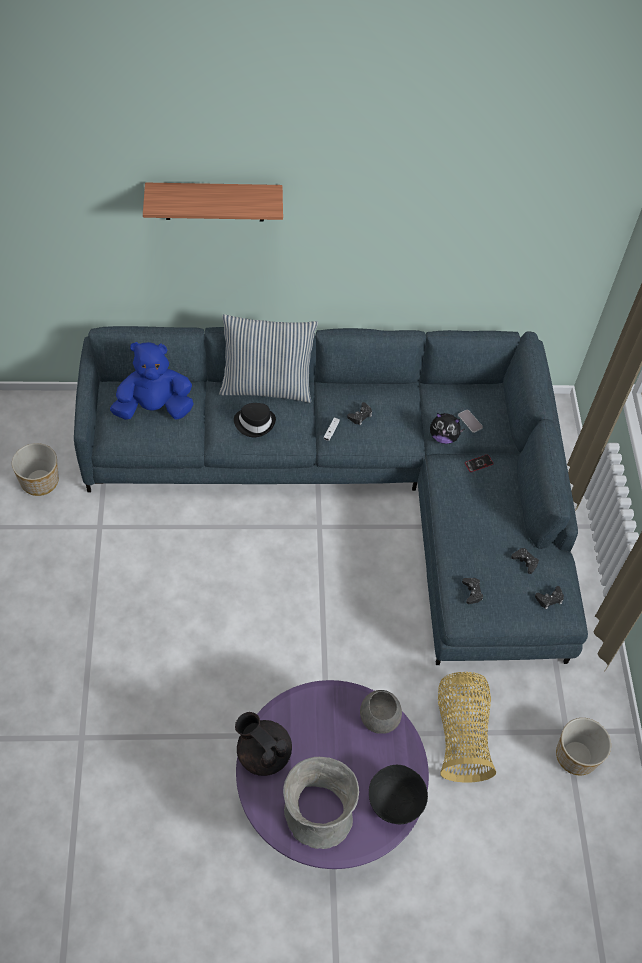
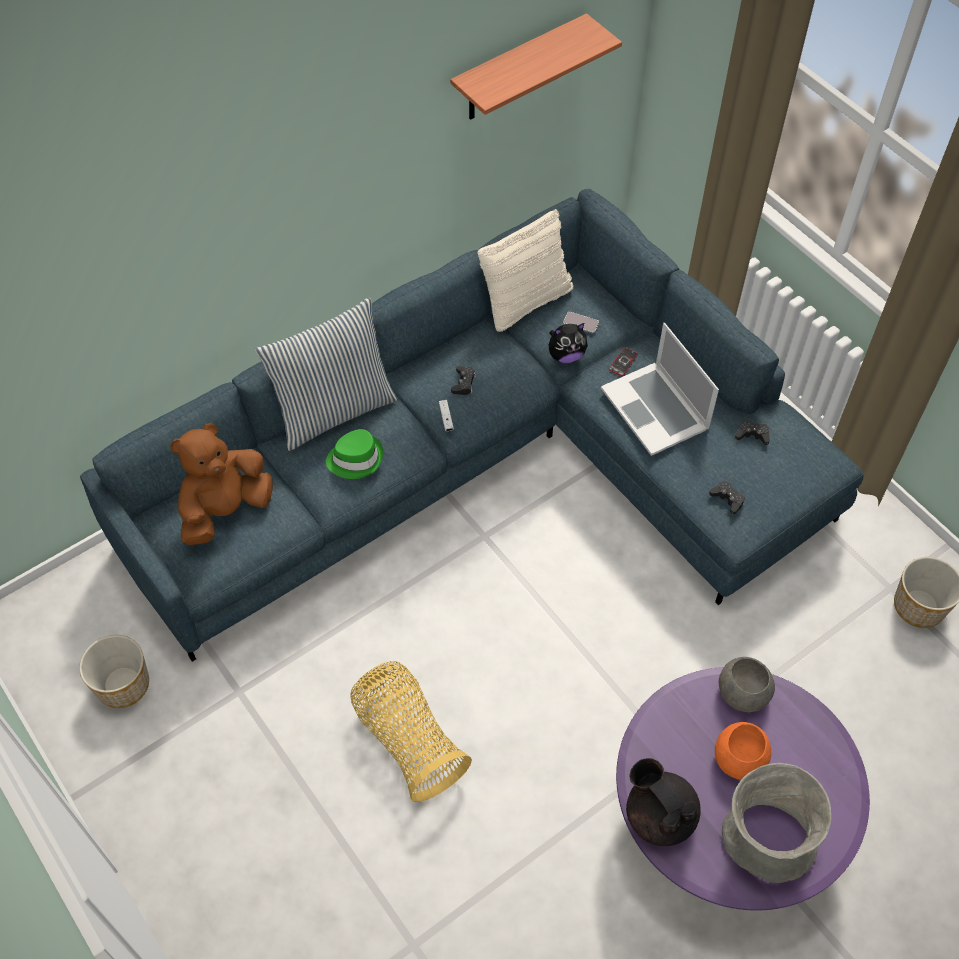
camera: 30 degrees left, 0 degrees up
blue plush toy [110,342,194,420] -> brown plush toy [170,423,273,545]
shelf [143,183,283,221] -> shelf moved to [450,13,622,120]
black hat [234,403,276,437] -> green hat [326,429,383,479]
black teapot [235,712,292,776] -> black teapot turned 45 degrees clockwise [626,758,701,846]
black bowl [369,765,428,824] -> none
basket [438,672,496,783] -> basket moved to [350,661,472,802]
black game controller [535,586,564,609] -> none
none -> beige pillow [477,209,573,332]
none -> laptop [601,323,719,456]
none -> orange bowl [715,722,771,780]

